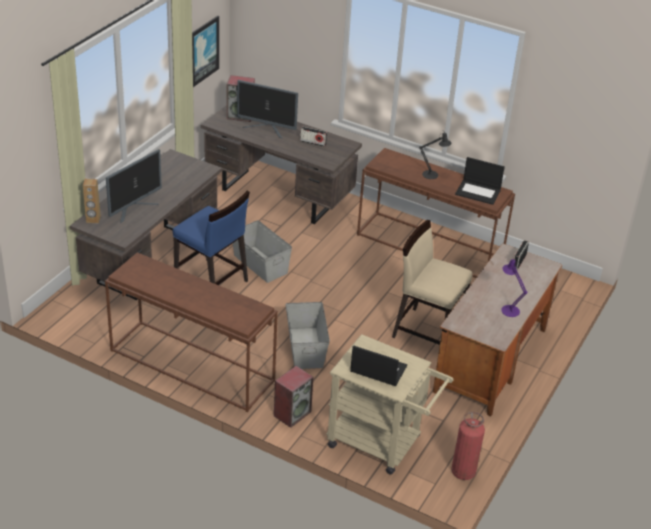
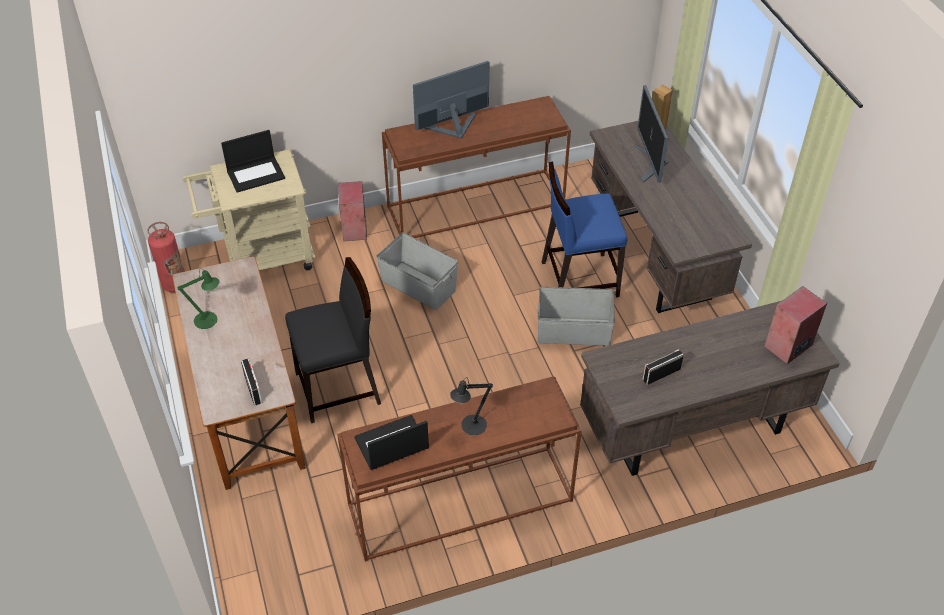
camera: 135 degrees right, 10 degrees up
picture [192,16,219,87] -> none
monitor [237,80,298,139] -> monitor moved to [413,61,489,139]
beige chair [392,220,473,345] -> black chair [285,257,381,423]
purple table lamp [501,259,527,317] -> green table lamp [177,268,219,329]

